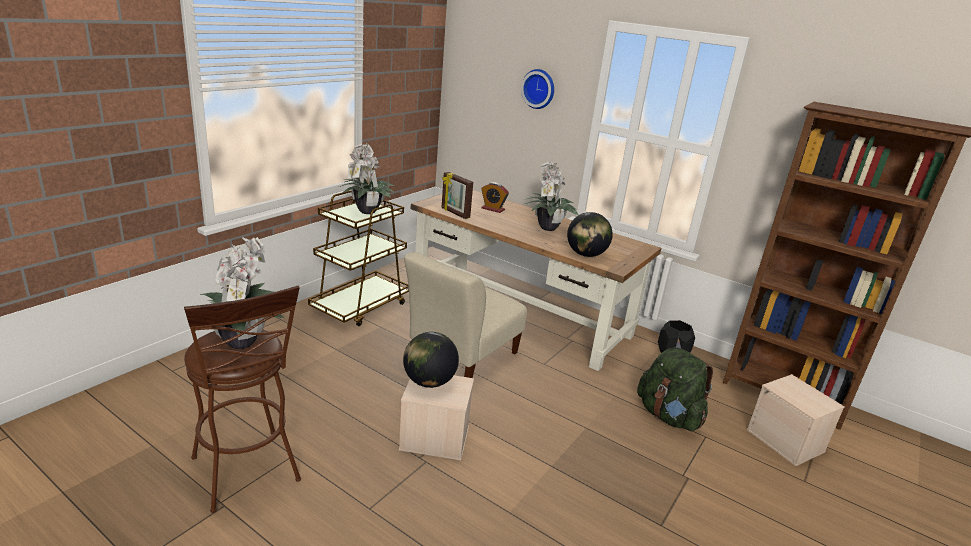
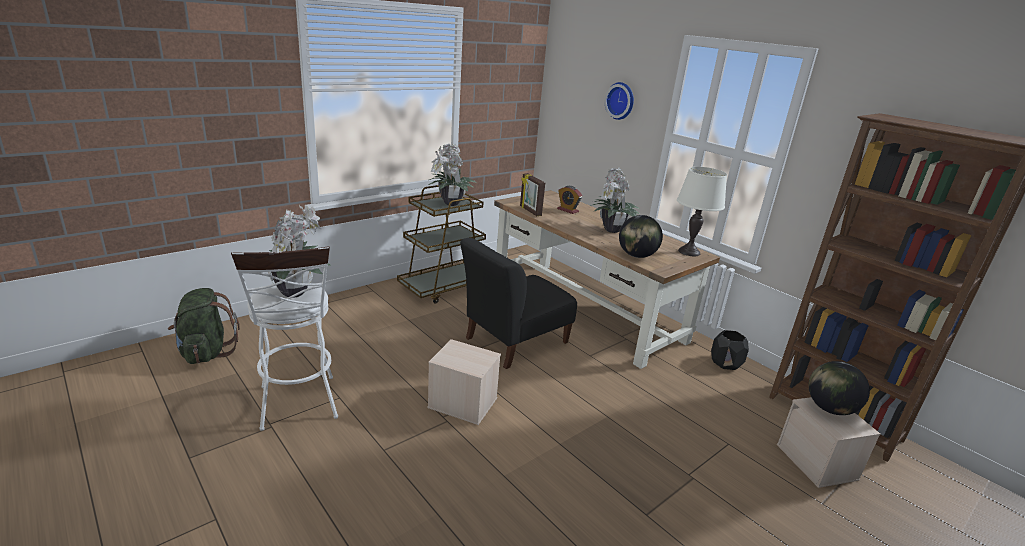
camera: 15 degrees right, 0 degrees up
brown stool [184,286,301,513] -> white stool [231,246,338,431]
globe [403,332,459,388] -> globe moved to [809,361,870,415]
beige chair [404,252,527,378] -> black chair [460,238,577,369]
green backpack [637,348,713,431] -> green backpack moved to [168,288,240,364]
none -> white table lamp [677,167,727,256]

